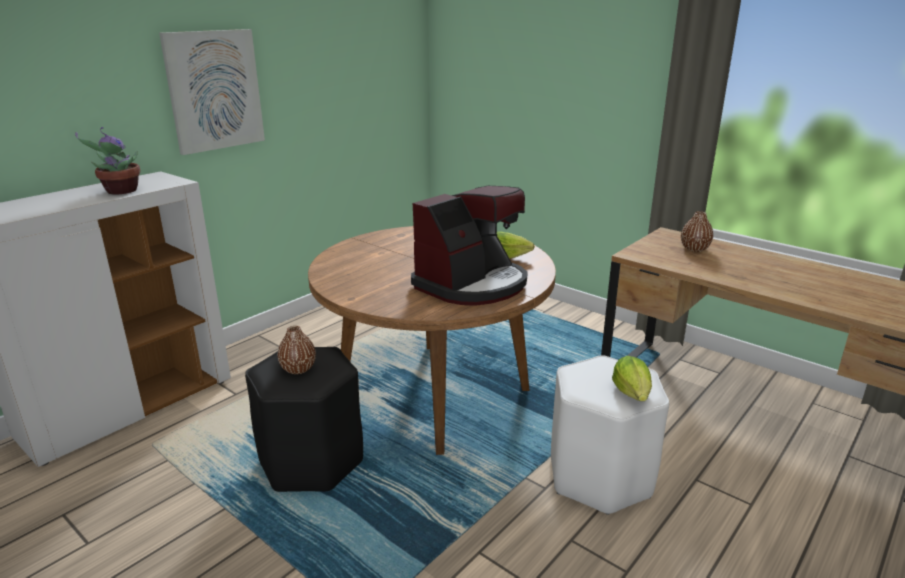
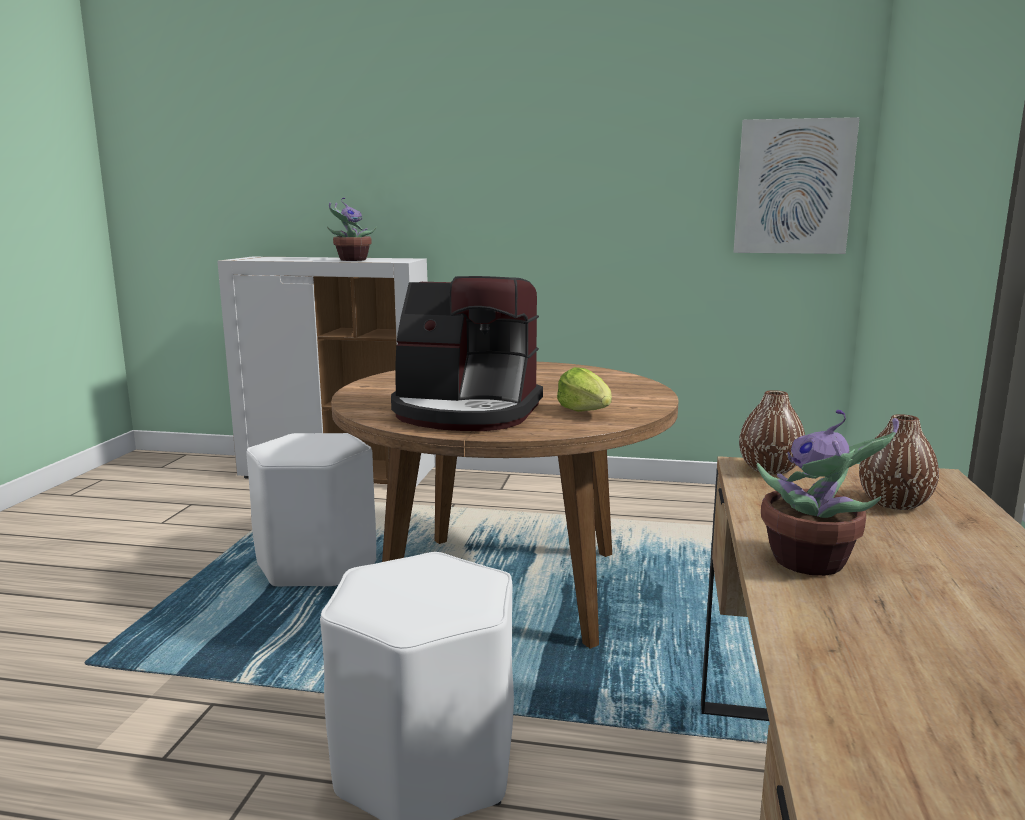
camera: 60 degrees right, 10 degrees down
picture [159,29,265,155] -> picture moved to [734,117,860,254]
black stool [245,347,363,492] -> white stool [246,433,376,587]
brown vase [278,326,316,374] -> brown vase moved to [739,390,805,475]
lettuce [612,356,652,401] -> none
none -> potted plant [757,410,899,576]

